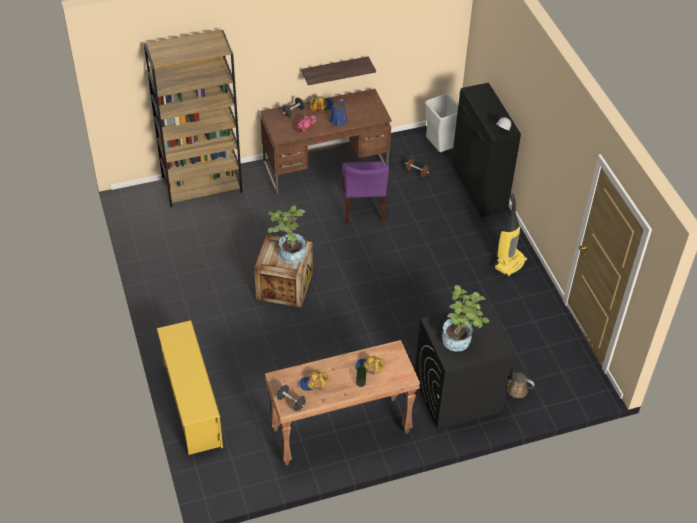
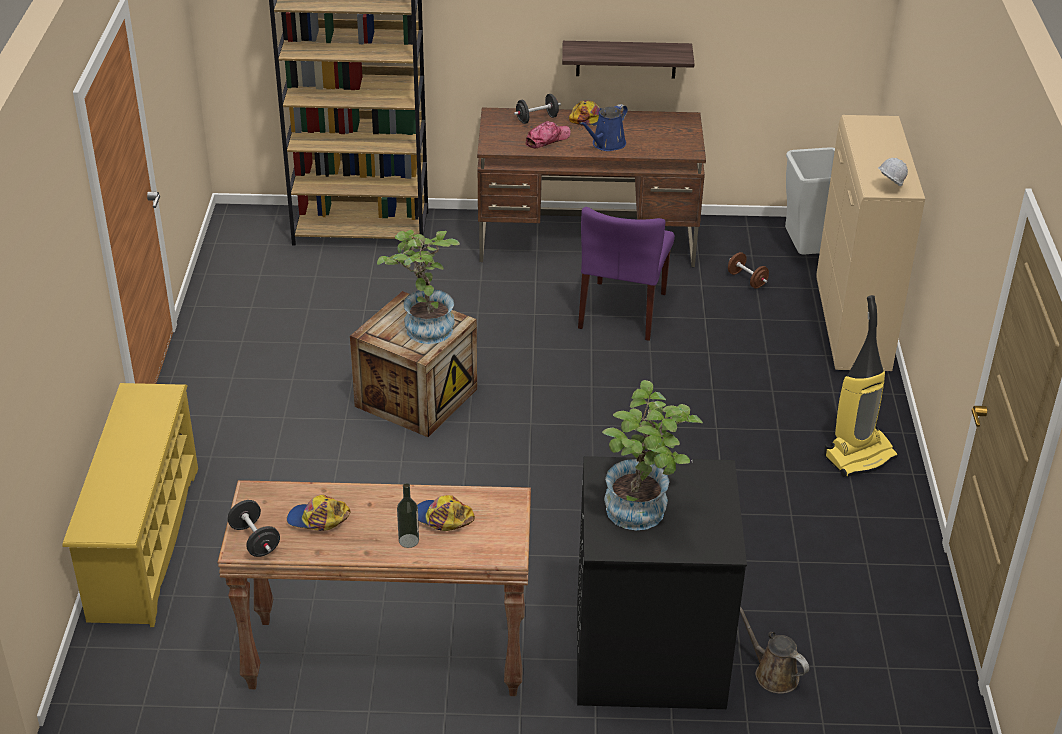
camera: 20 degrees right, 10 degrees down
black cabinet [452,83,521,217] -> beige cabinet [816,115,925,371]

